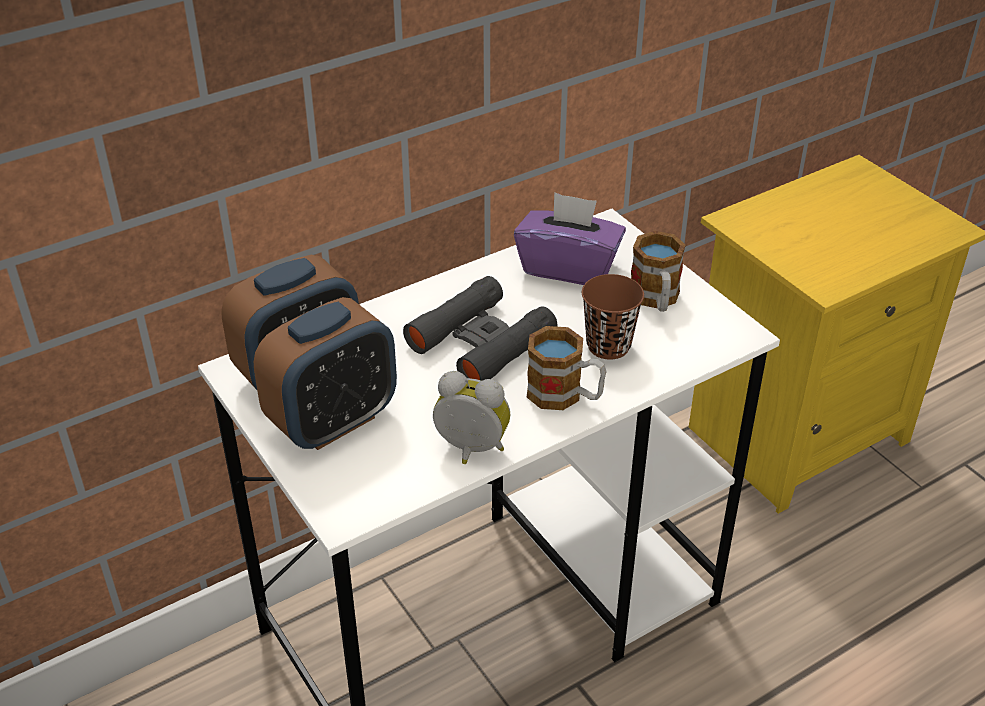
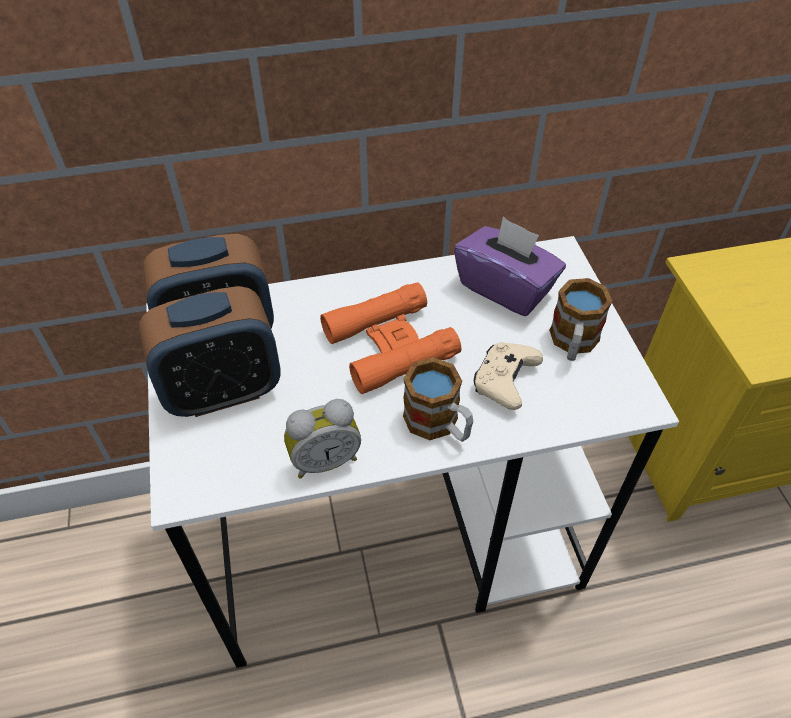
camera: 20 degrees right, 10 degrees up
black binoculars [403,276,557,381] -> orange binoculars [320,282,461,394]
alarm clock [433,371,511,464] -> alarm clock turned 120 degrees clockwise [284,399,361,479]
brown cup [582,274,644,360] -> beige game controller [474,342,543,410]

